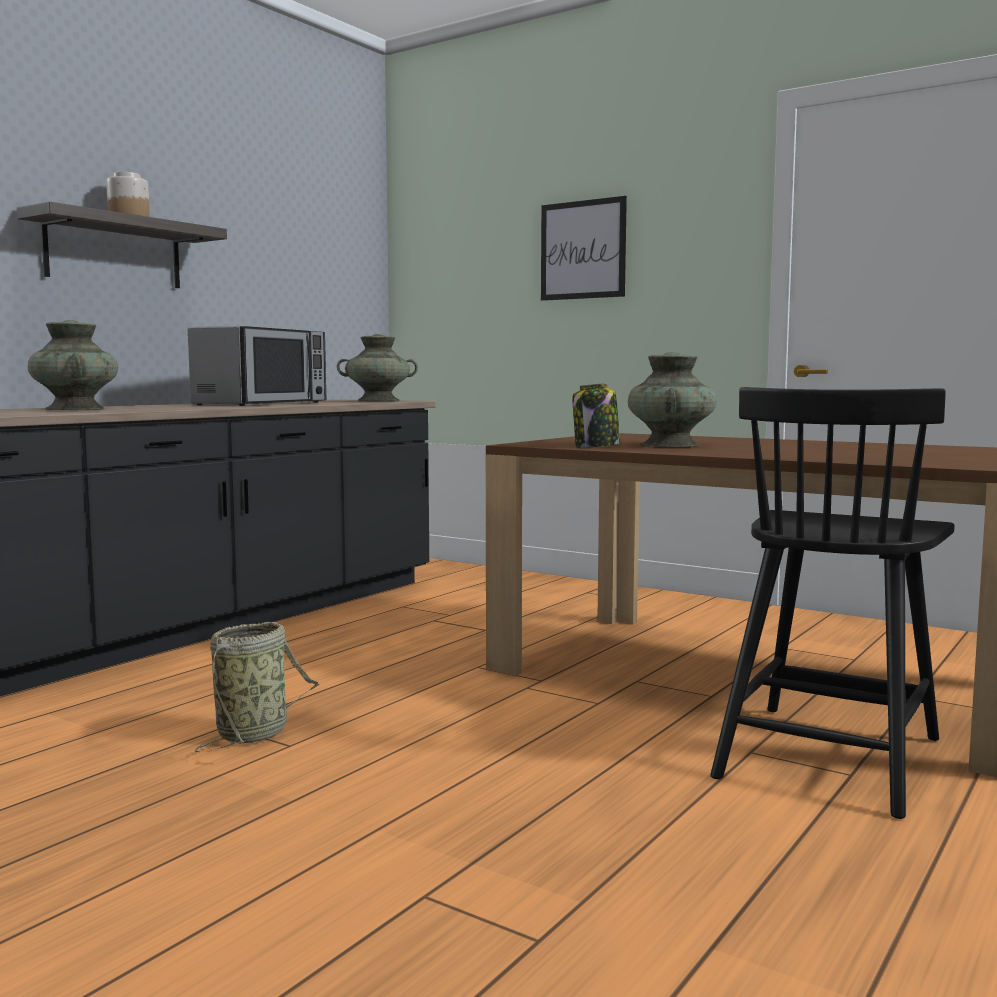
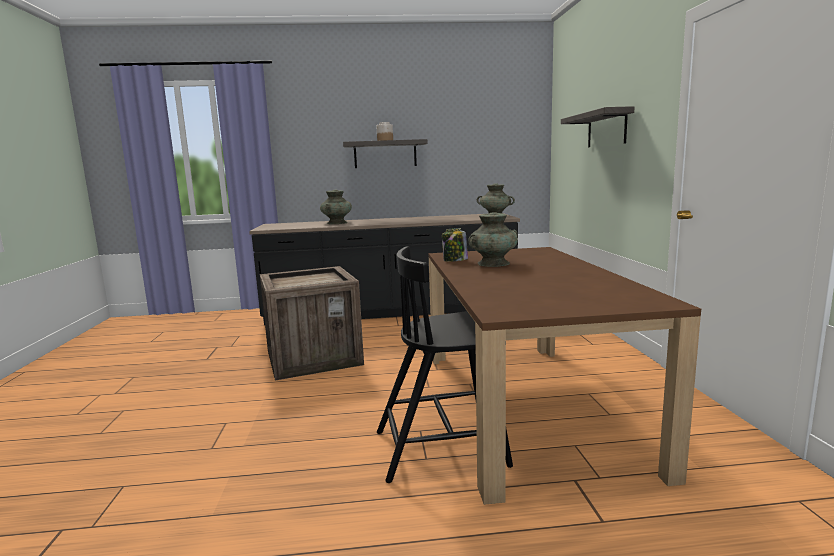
camera: 50 degrees right, 5 degrees up
microwave [188,326,326,406] -> none
basket [195,622,319,752] -> crate [260,266,364,381]
picture [541,196,627,301] -> shelf [561,106,634,147]

